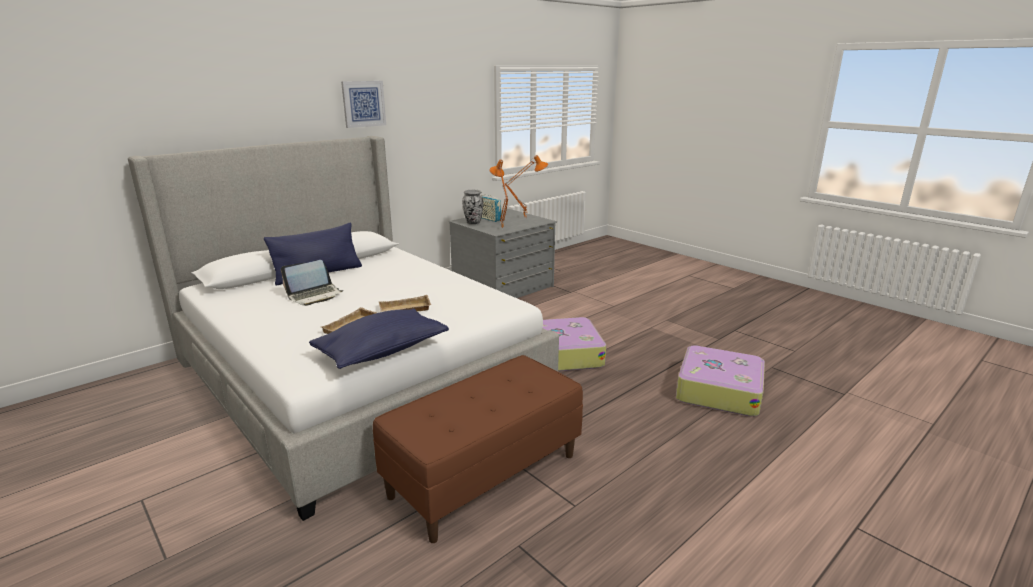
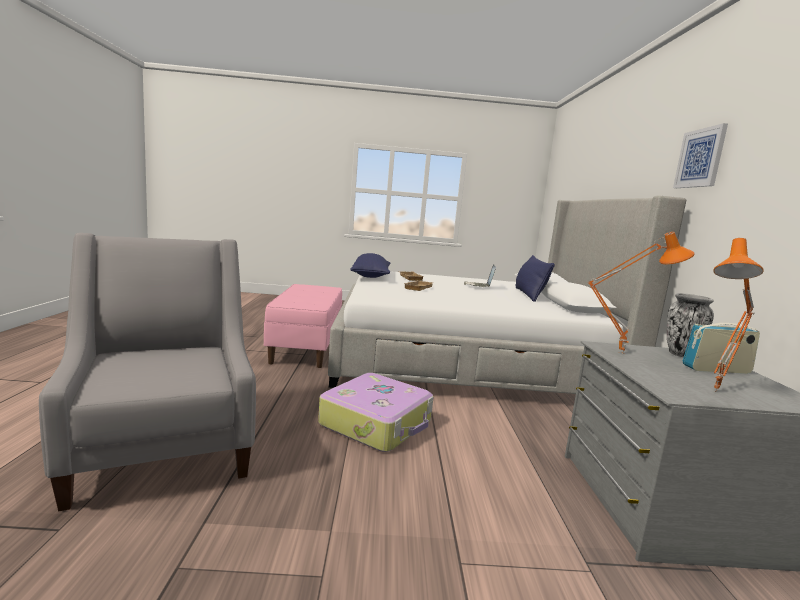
camera: 130 degrees right, 10 degrees down
brown bench [373,355,583,543] -> pink bench [264,284,342,368]
suitcase [676,345,765,417] -> grey armchair [39,233,256,511]

